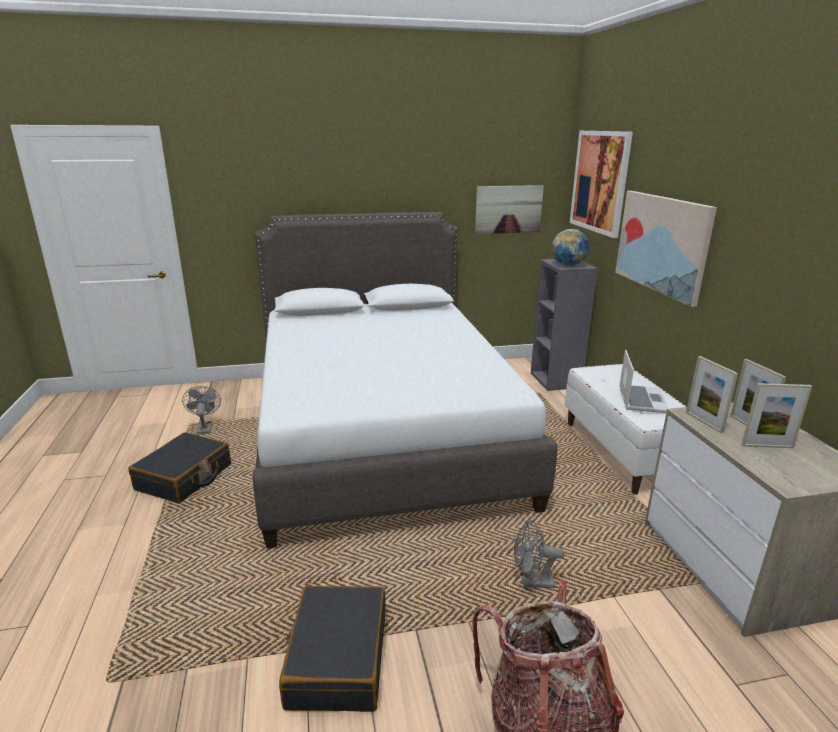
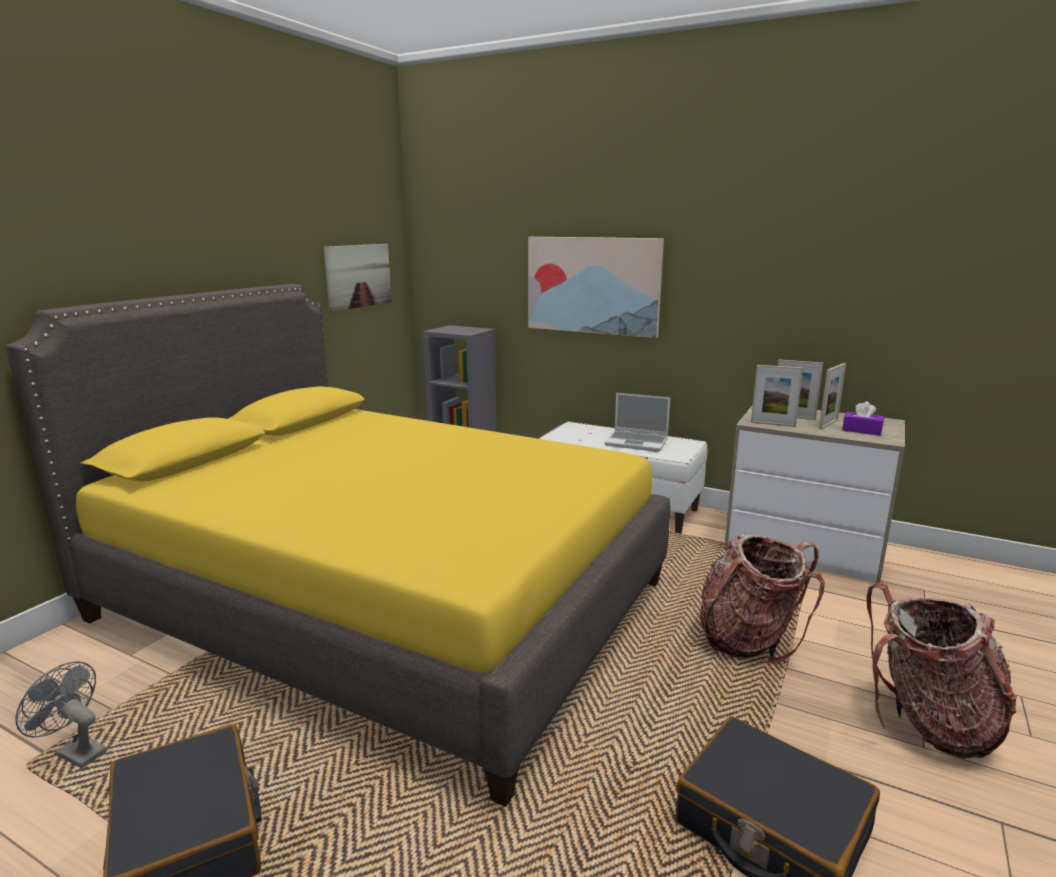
camera: 50 degrees left, 5 degrees down
white bed [253,212,557,549] -> yellow bed [6,284,670,807]
grey fan [514,520,565,588] -> backpack [699,534,825,663]
globe [552,229,589,266] -> none
picture [570,131,633,238] -> none
laptop [619,350,669,413] -> laptop turned 150 degrees clockwise [605,393,670,452]
none -> purple tissue box [842,401,884,436]

